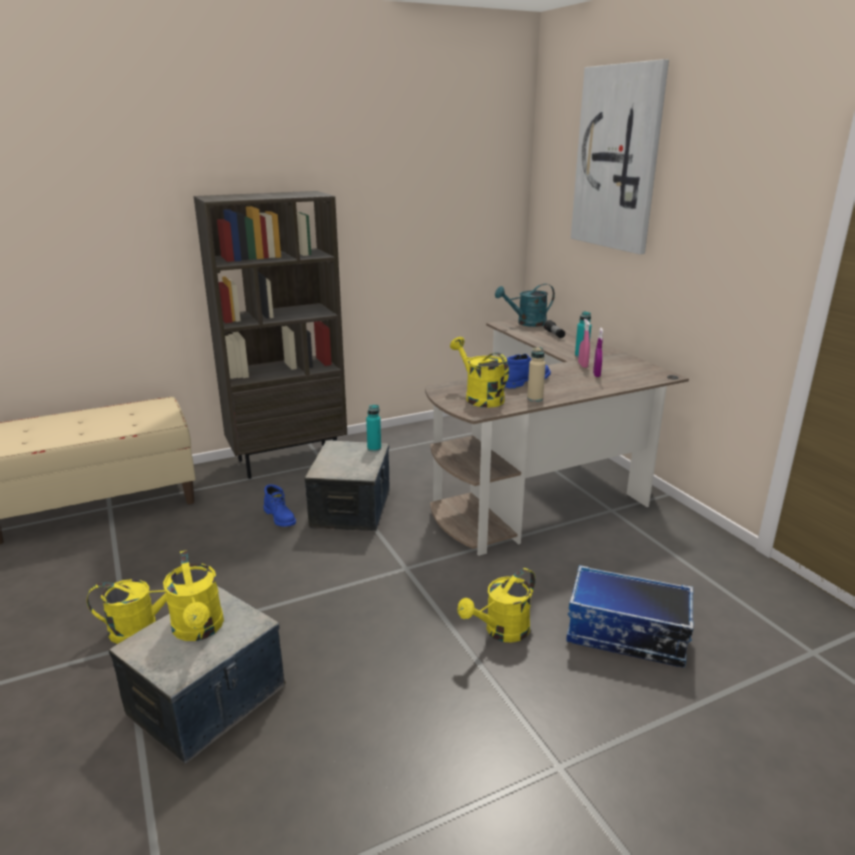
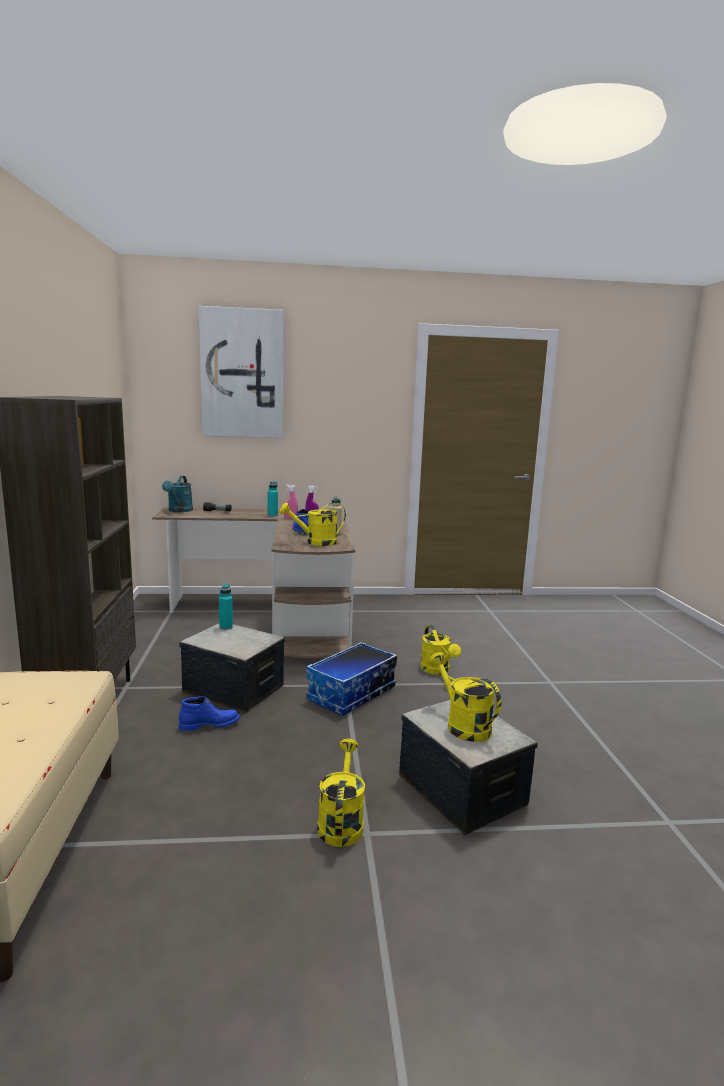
camera: 70 degrees left, 10 degrees down
yellow watering can [163,550,224,641] -> yellow watering can turned 120 degrees counterclockwise [429,652,501,742]
storage box [566,565,693,668] -> storage box moved to [306,642,397,716]

